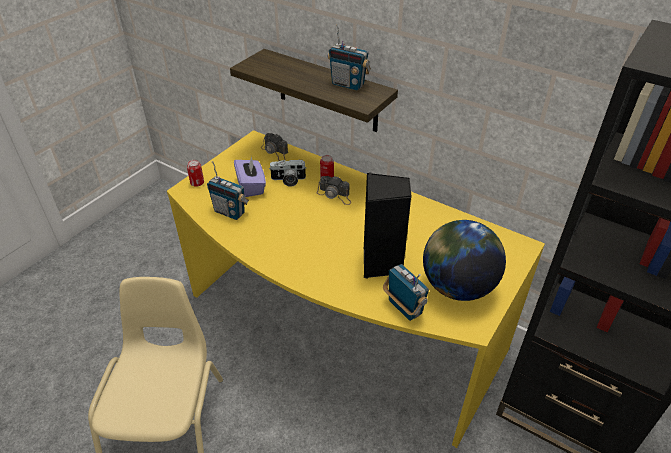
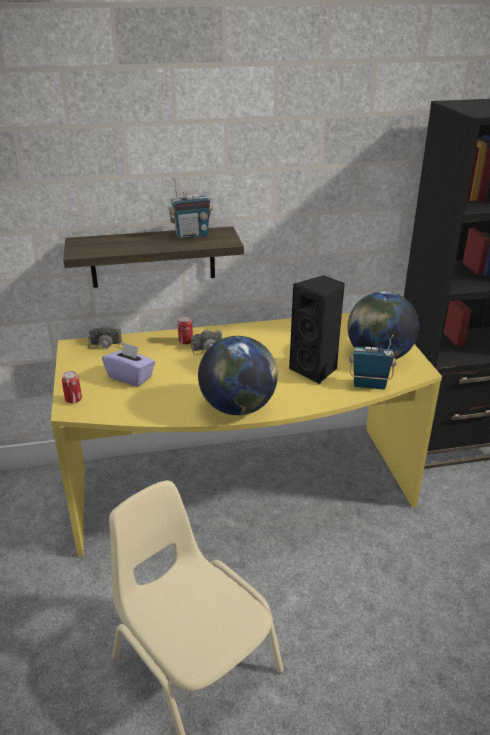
camera: 45 degrees left, 10 degrees down
radio [207,161,249,220] -> none
camera [270,160,307,187] -> none
none -> globe [198,336,278,415]

